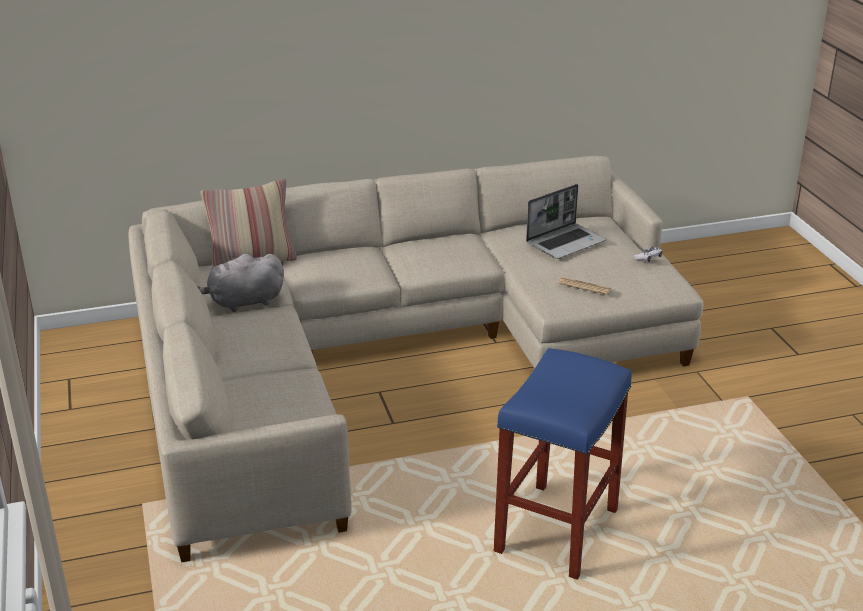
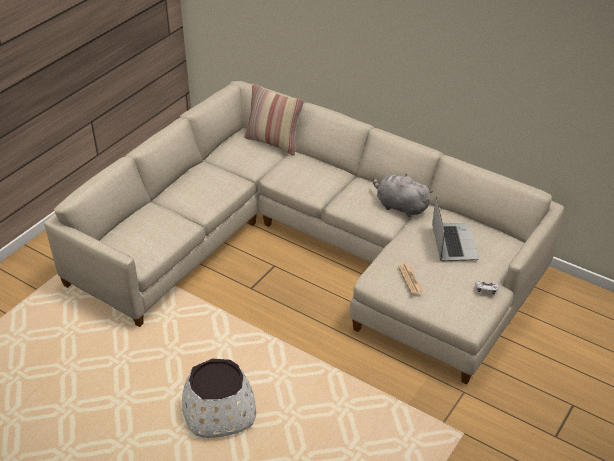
camera: 50 degrees right, 10 degrees up
grey plush toy [197,254,284,312] -> grey plush toy moved to [373,173,433,217]
blue stool [494,348,632,580] -> white planter [182,359,256,438]
laptop [526,184,606,259] -> laptop turned 105 degrees counterclockwise [432,197,479,261]

